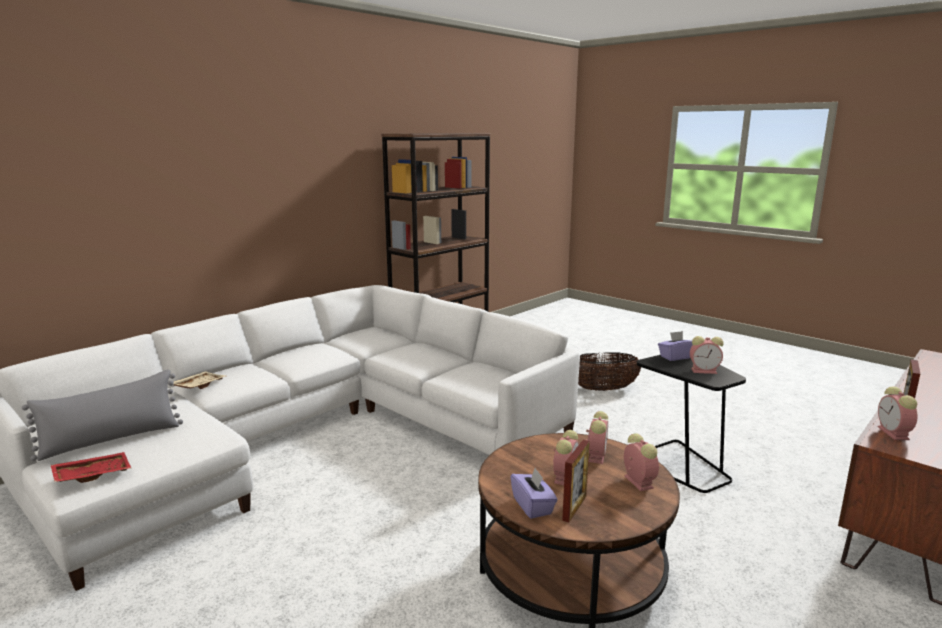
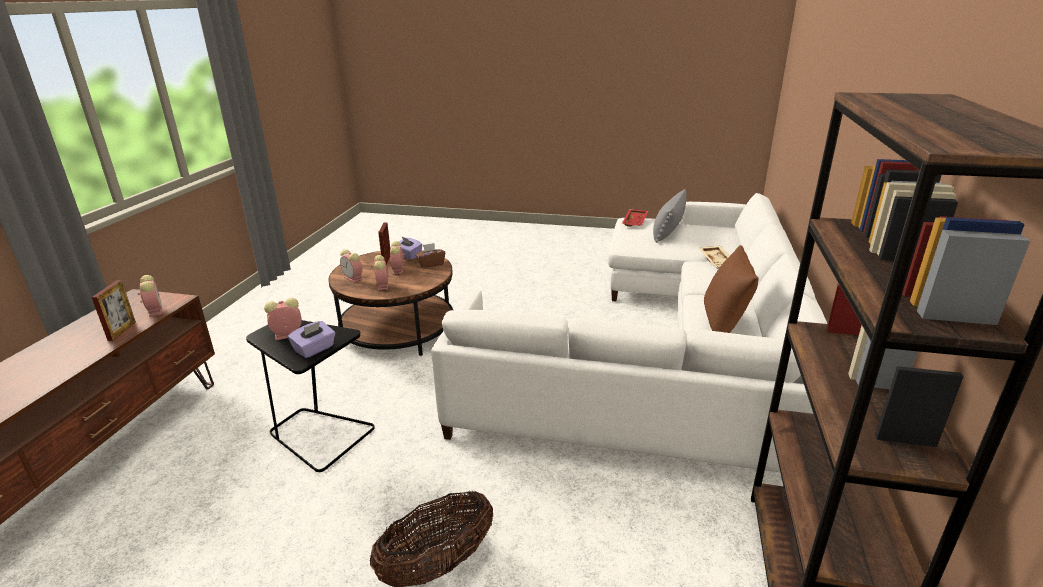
camera: 150 degrees right, 10 degrees up
none -> brown tissue box [415,243,445,268]
none -> brown pillow [704,245,759,333]

